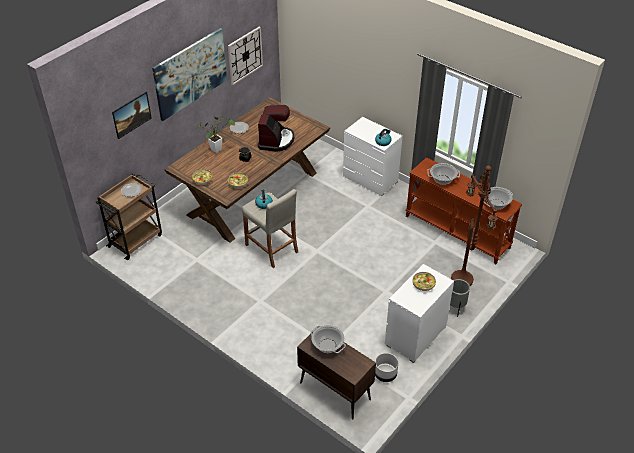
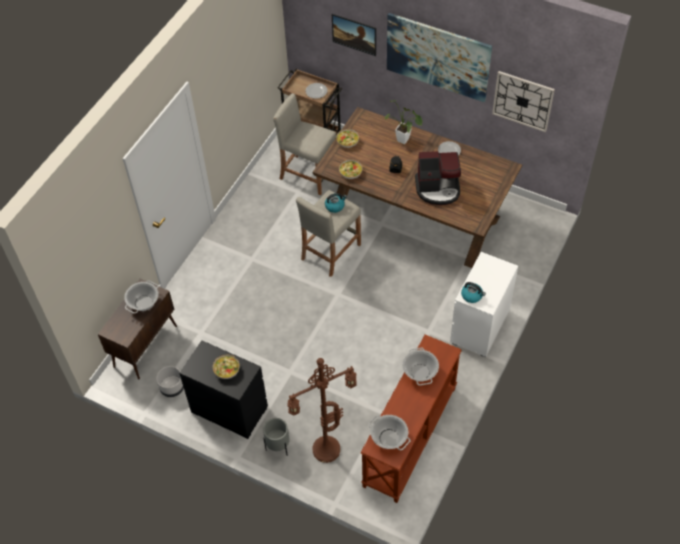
camera: 80 degrees right, 10 degrees up
white dresser [385,264,454,363] -> black dresser [179,340,268,439]
none -> beige stool [273,93,336,196]

